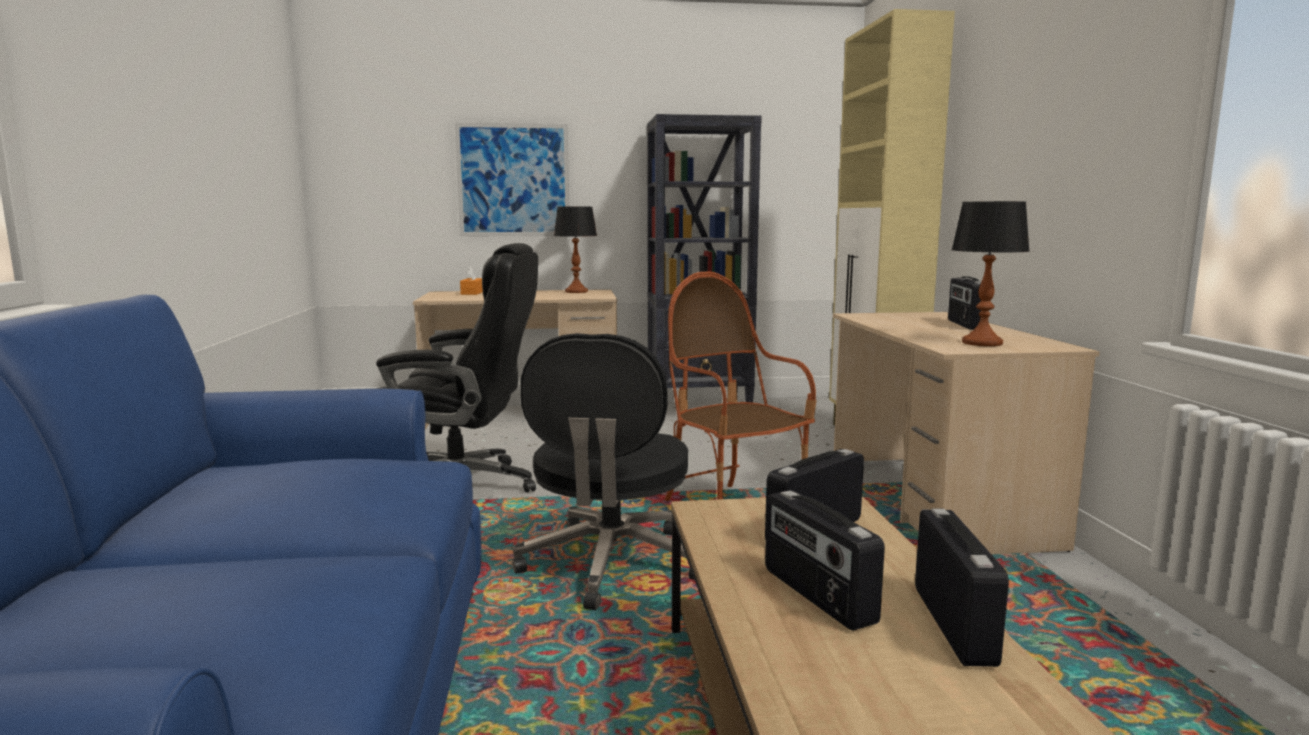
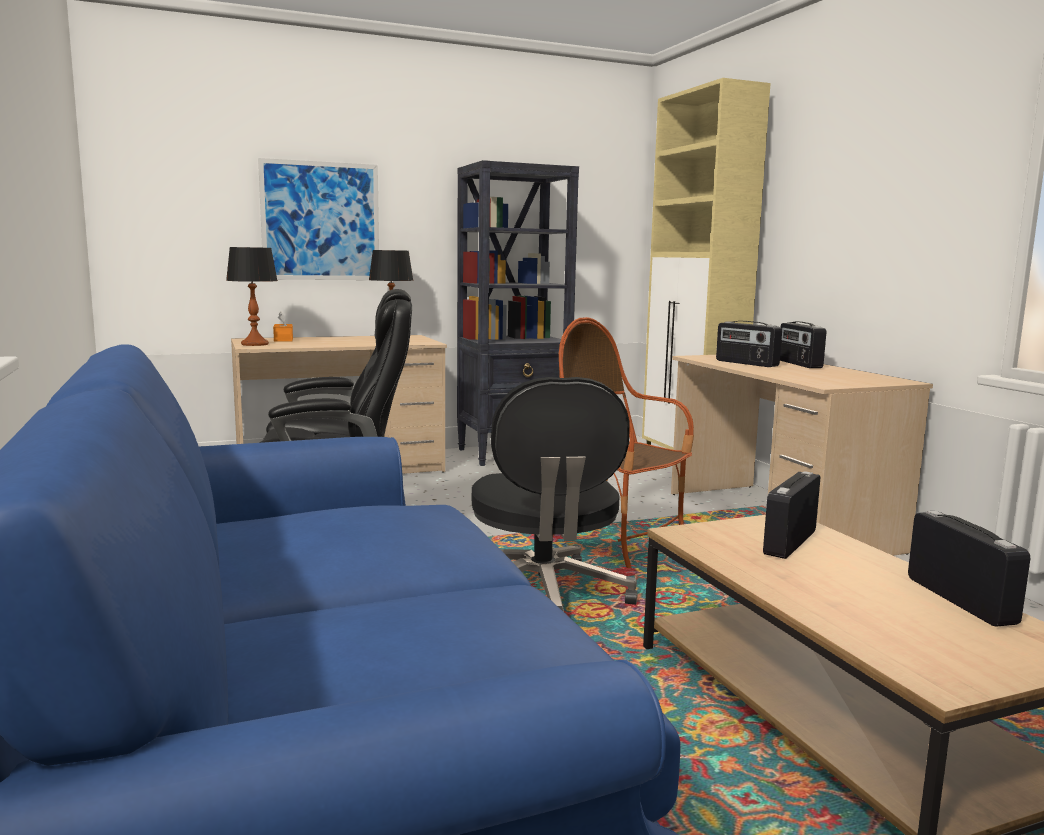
camera: 15 degrees left, 0 degrees up
radio [765,490,885,631] -> radio moved to [716,321,782,367]
table lamp [951,201,1030,346] -> table lamp moved to [226,247,278,346]

